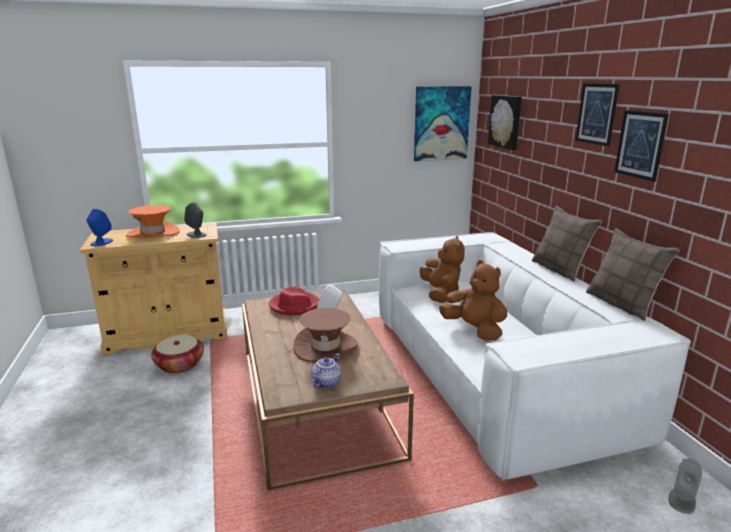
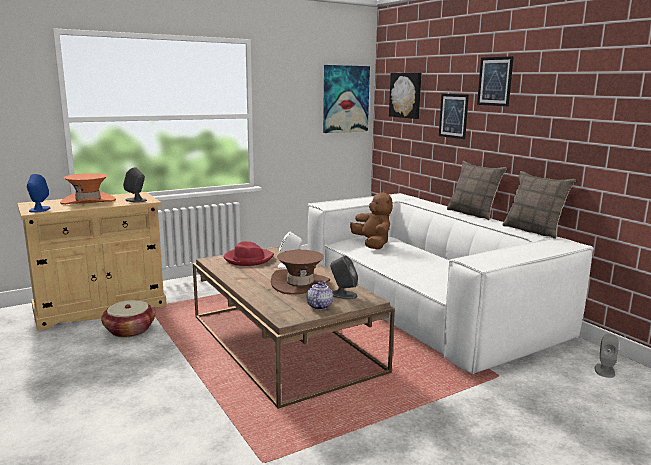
camera: 15 degrees left, 5 degrees down
brown plush toy [439,260,507,341] -> none
picture [614,110,669,182] -> picture moved to [439,94,469,139]
none -> grey speaker [330,256,358,299]

